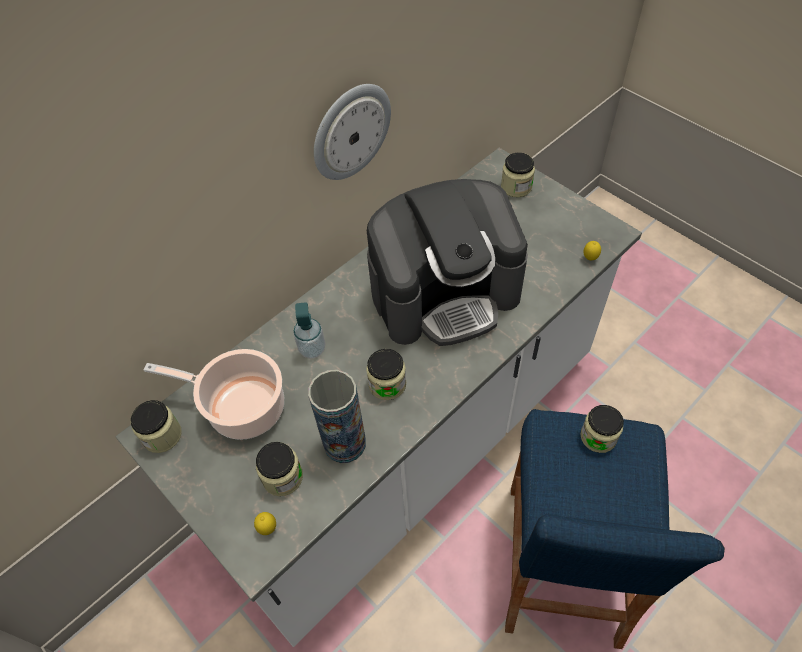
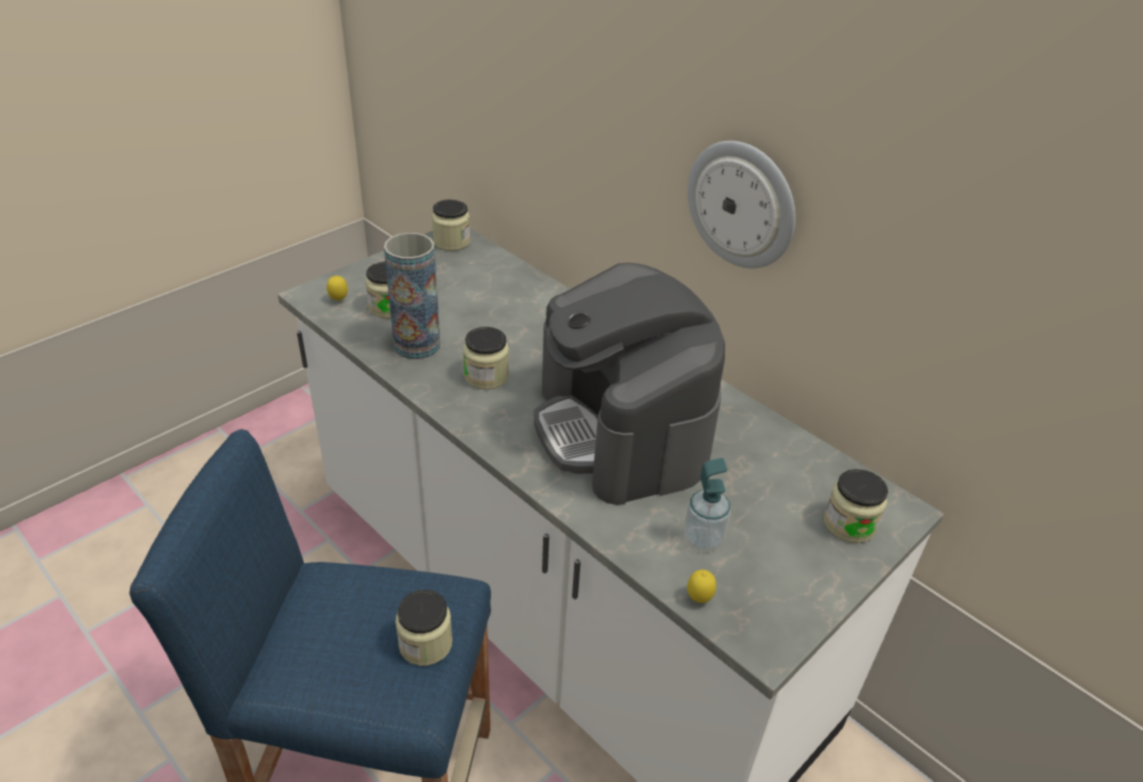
camera: 85 degrees right, 15 degrees down
cooking pot [144,349,284,440] -> none
soap dispenser [293,302,326,359] -> soap dispenser moved to [684,458,731,551]

